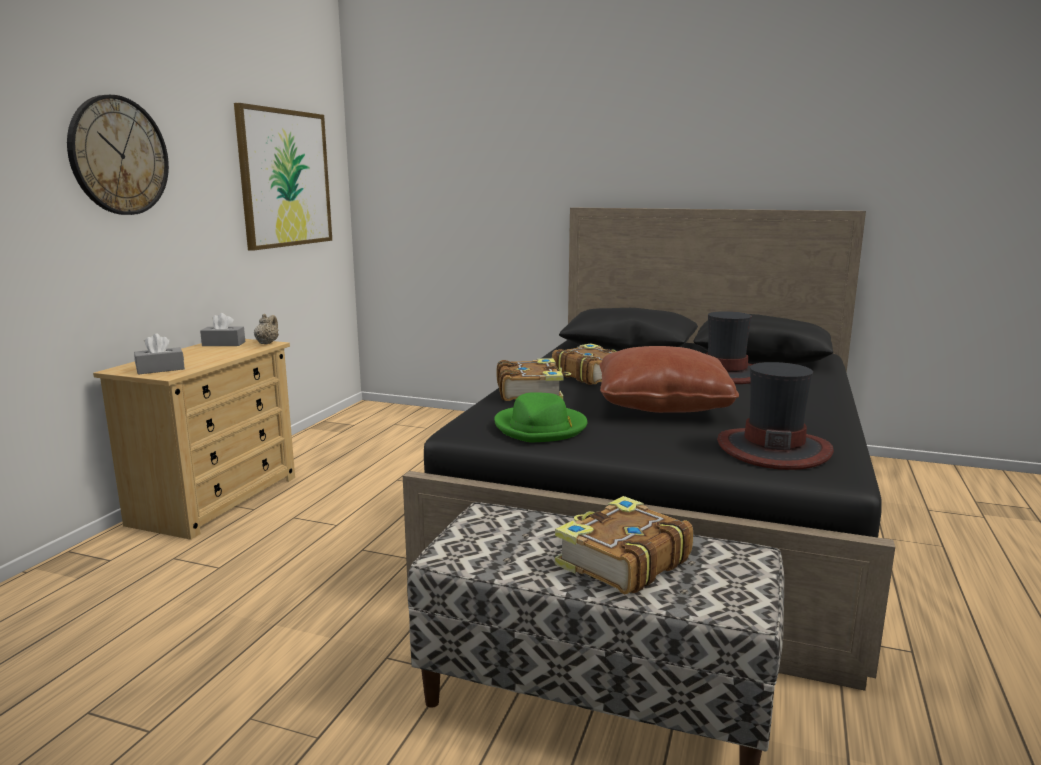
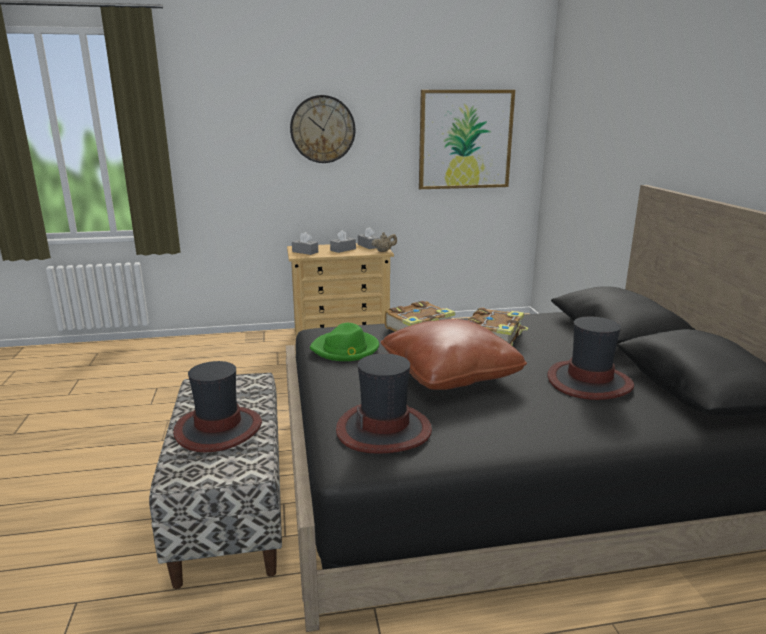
camera: 60 degrees right, 5 degrees up
book [555,496,693,594] -> hat [173,361,262,452]
none -> grey tissue box [330,230,356,253]

